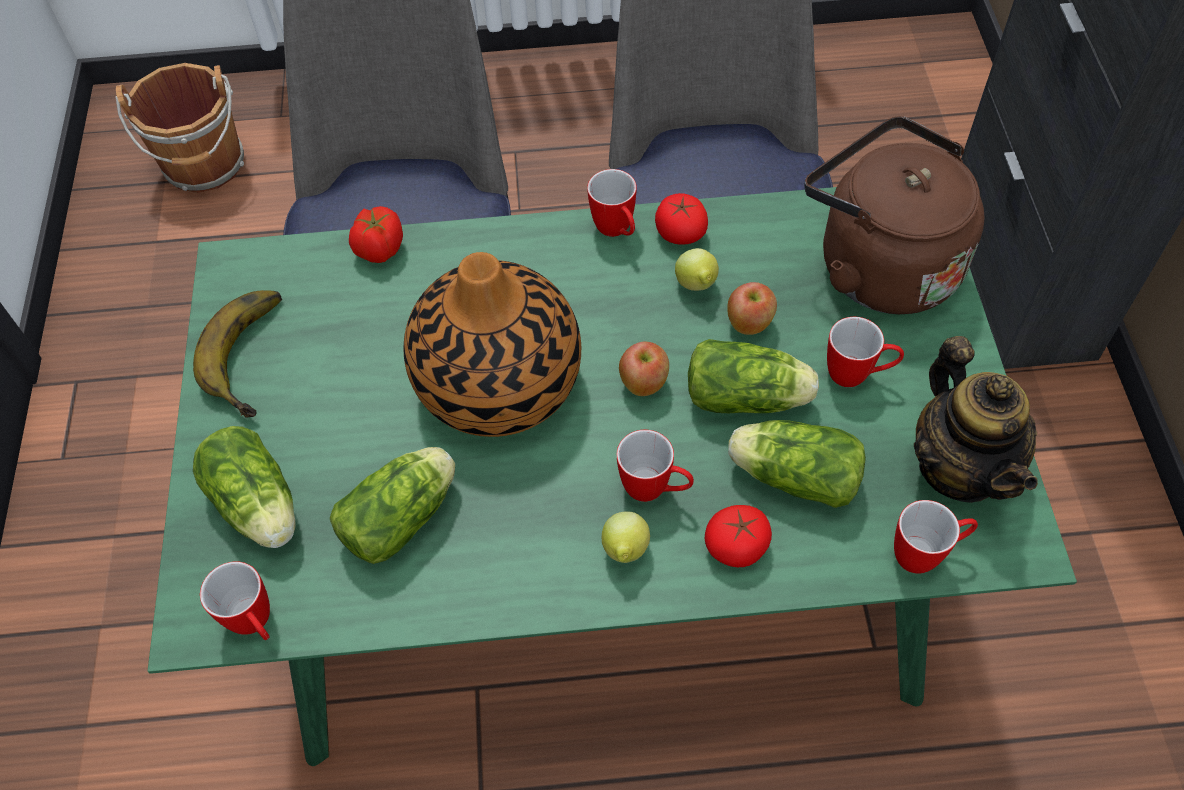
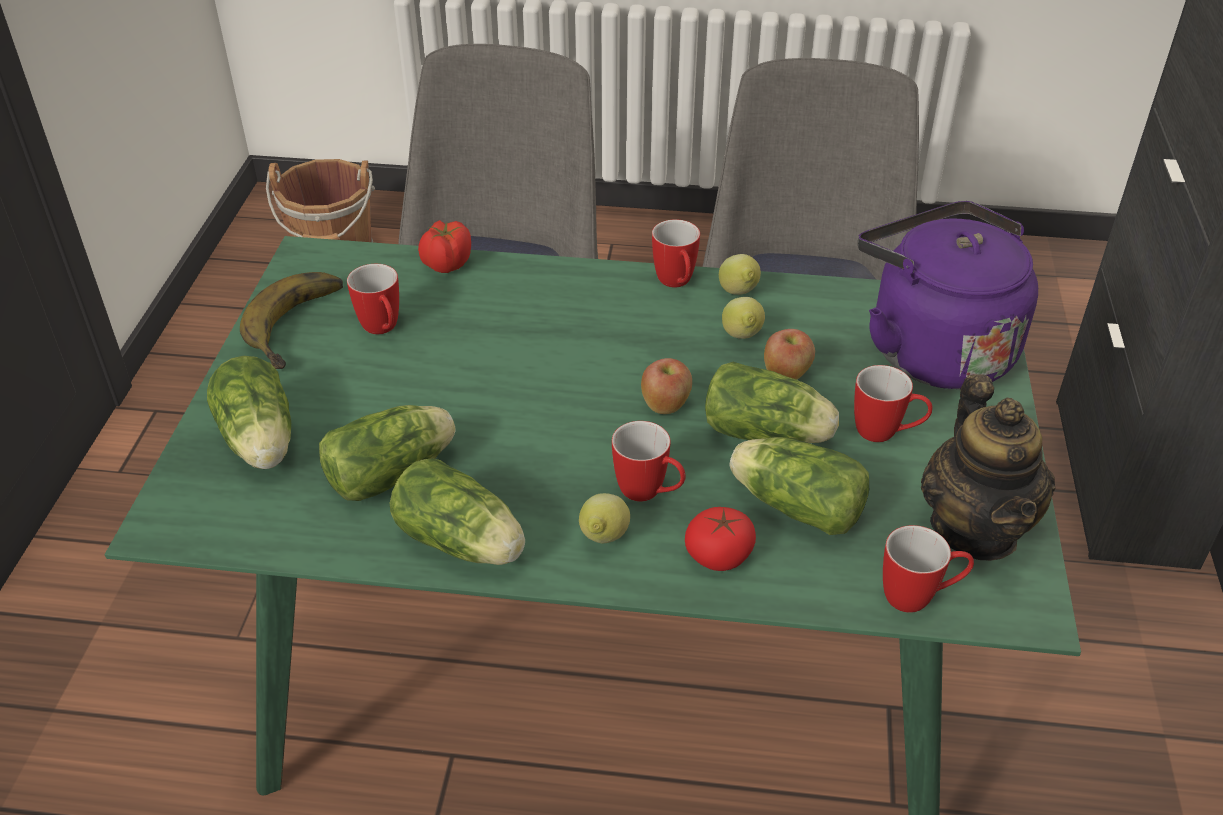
camera: 10 degrees right, 15 degrees down
mug [200,561,270,640] -> mug moved to [347,264,399,334]
vase [404,252,581,437] -> none
tomato [655,193,708,245] -> lemon [719,254,761,295]
brown kettle [804,116,984,314] -> purple kettle [858,201,1038,389]
none -> lettuce [390,458,525,565]

